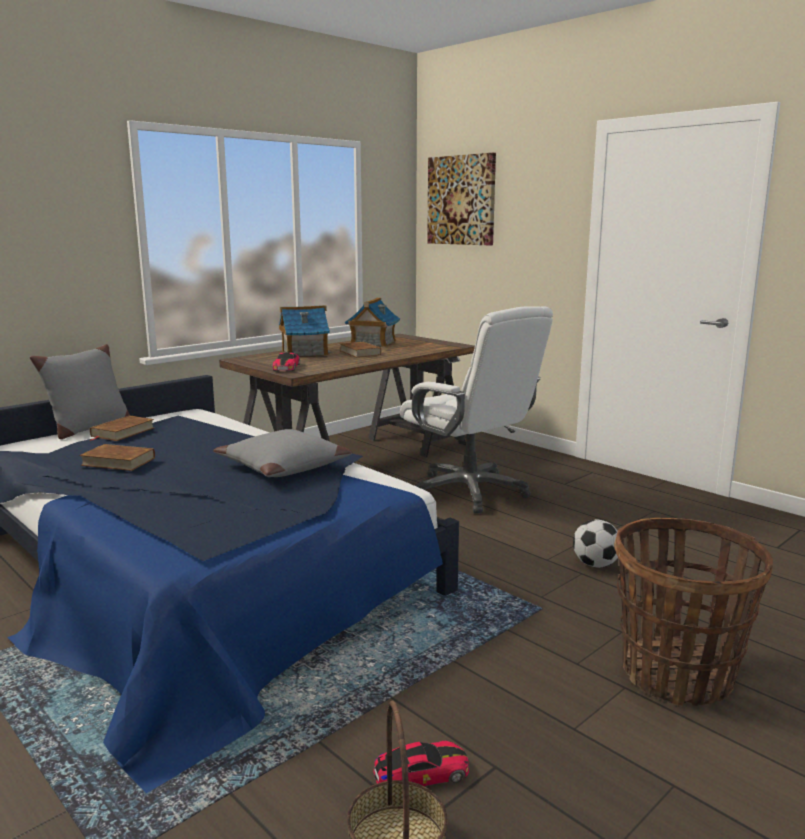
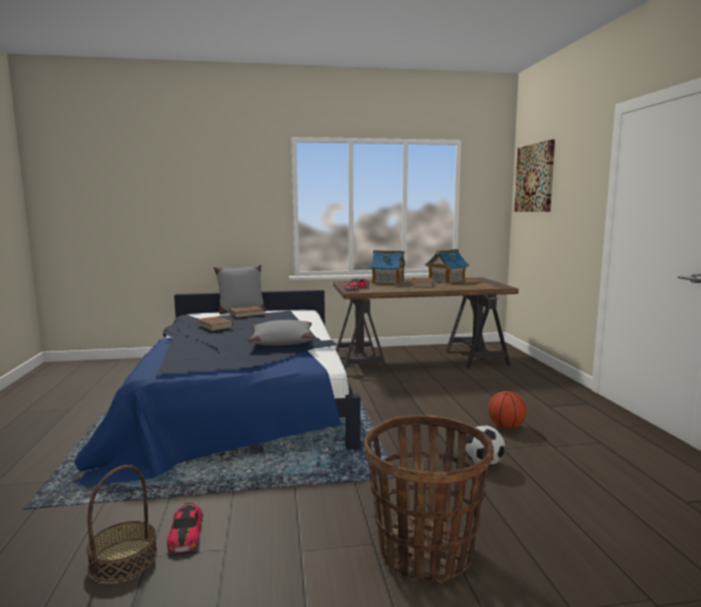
camera: 35 degrees right, 5 degrees down
toy car [373,741,469,786] -> toy car turned 60 degrees clockwise [167,502,203,553]
white office chair [400,306,553,514] -> none
none -> basketball [489,391,527,429]

